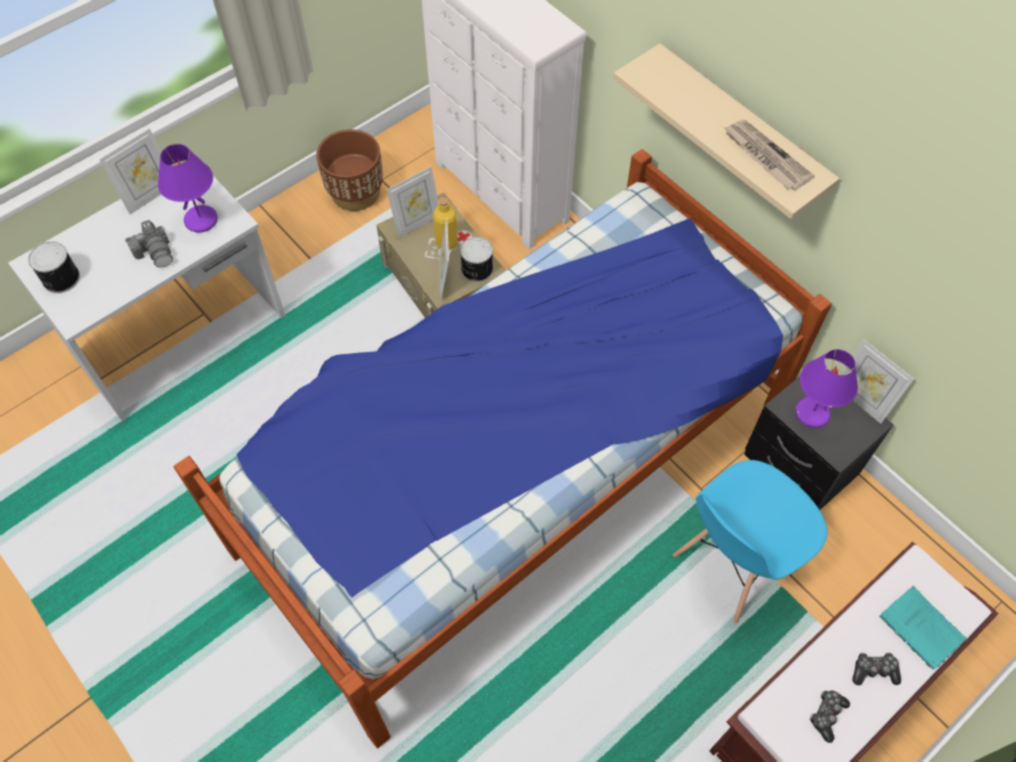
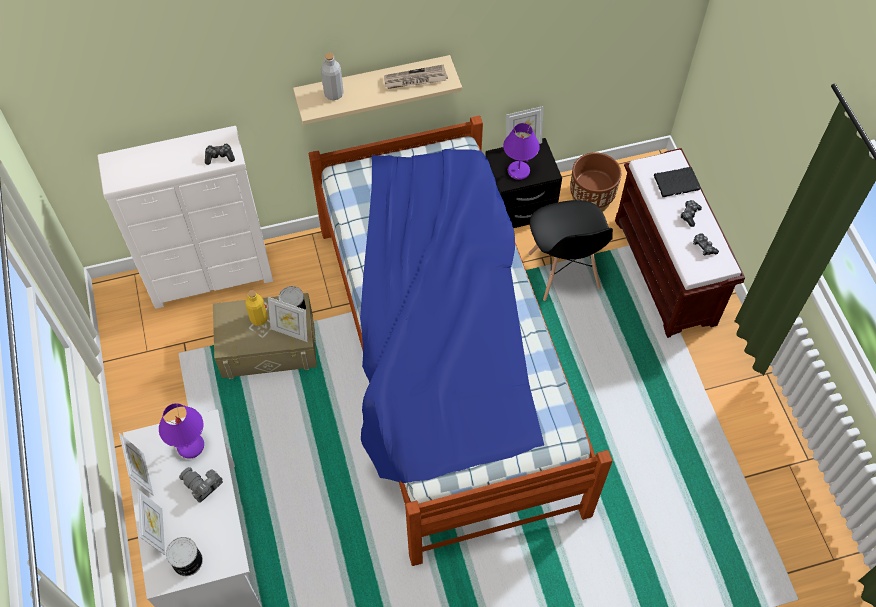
camera: 65 degrees left, 0 degrees up
camera [125,220,173,268] -> camera turned 135 degrees counterclockwise [179,467,223,503]
brown planter [316,129,383,211] -> brown planter moved to [570,152,621,212]
picture frame [387,167,438,238] -> picture frame moved to [138,489,165,555]
blue chair [673,460,827,623] -> black chair [528,200,613,301]
turquoise book [879,586,967,670] -> black book [654,166,701,197]
none -> game controller [205,143,235,165]
none -> grey bottle [321,53,344,100]

